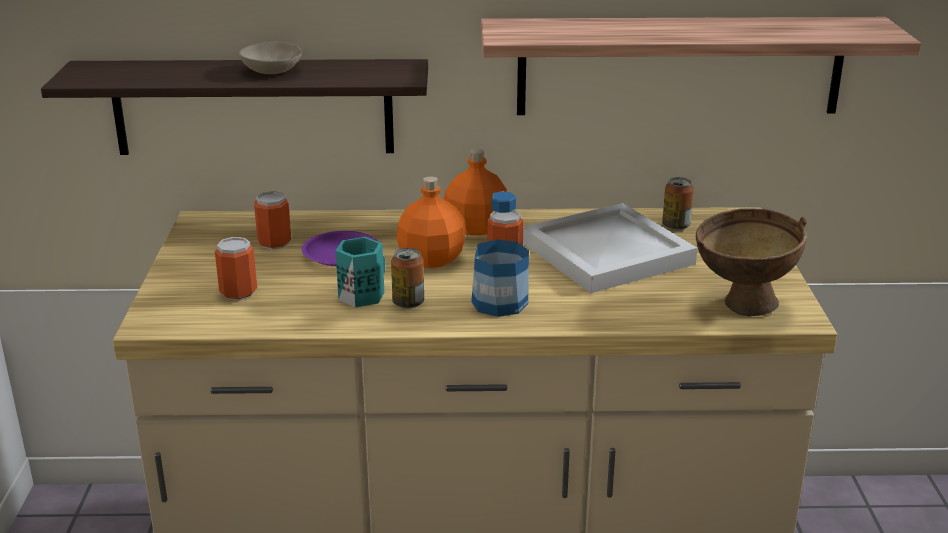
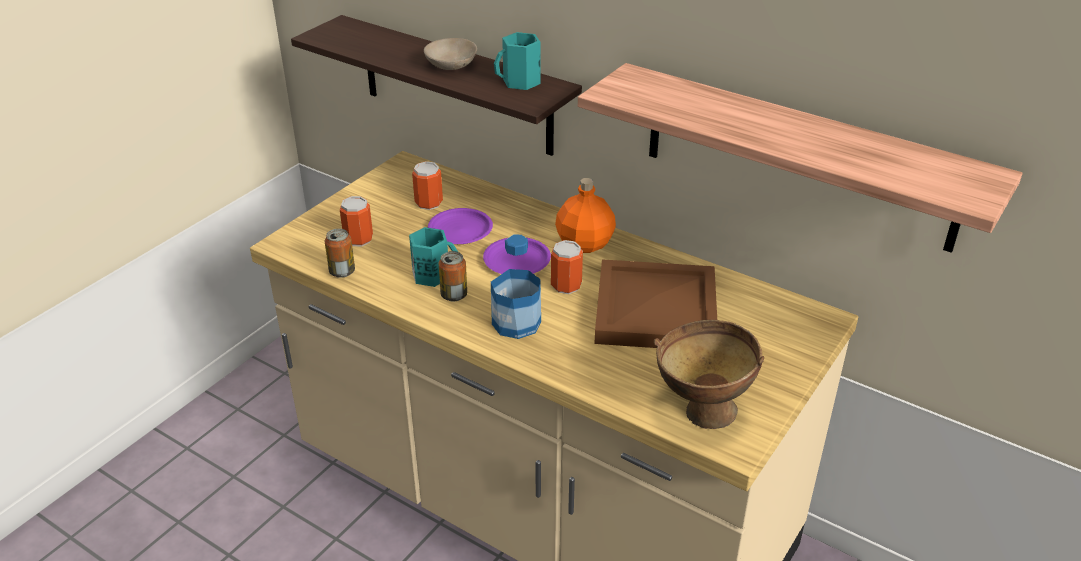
camera: 35 degrees right, 10 degrees up
orange bottle [396,176,466,268] -> purple plate [483,238,551,274]
white tray [523,203,697,293] -> brown tray [594,259,717,348]
can [662,177,694,231] -> can moved to [325,229,355,278]
none -> turquoise mug [494,32,540,90]

